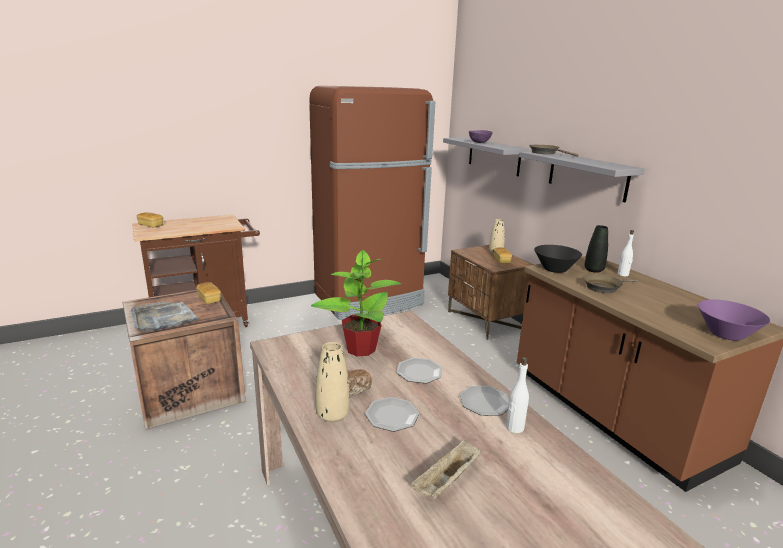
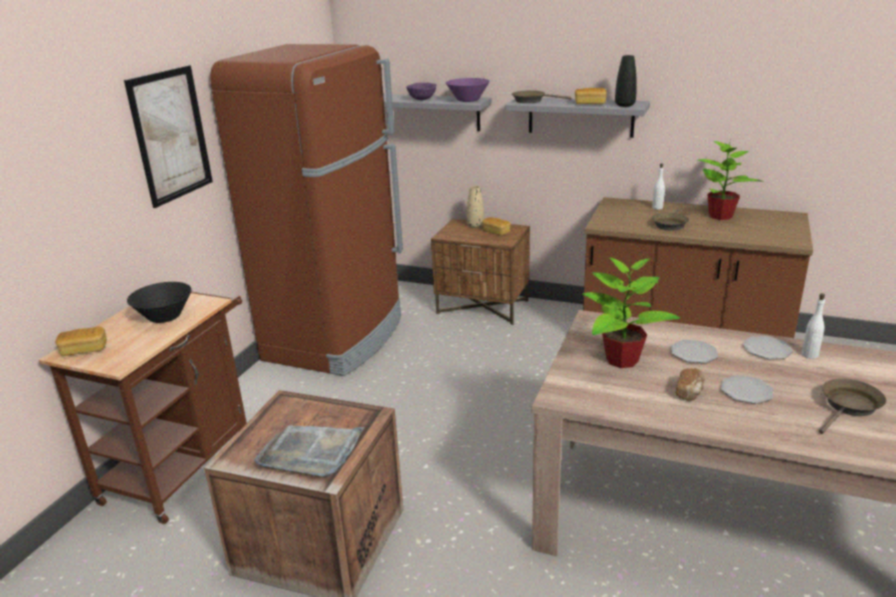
camera: 40 degrees left, 5 degrees up
bread [197,282,221,304] -> bread moved to [575,88,607,104]
beige vase [315,342,350,422] -> none
beige tray [410,439,482,499] -> brown frying pan [819,378,886,434]
black bowl [534,245,582,273] -> black bowl moved to [127,282,192,323]
black vase [584,225,608,273] -> black vase moved to [615,55,637,107]
purple bowl [698,299,770,341] -> purple bowl moved to [446,78,490,102]
none -> picture [124,65,213,208]
none -> potted plant [698,140,762,220]

